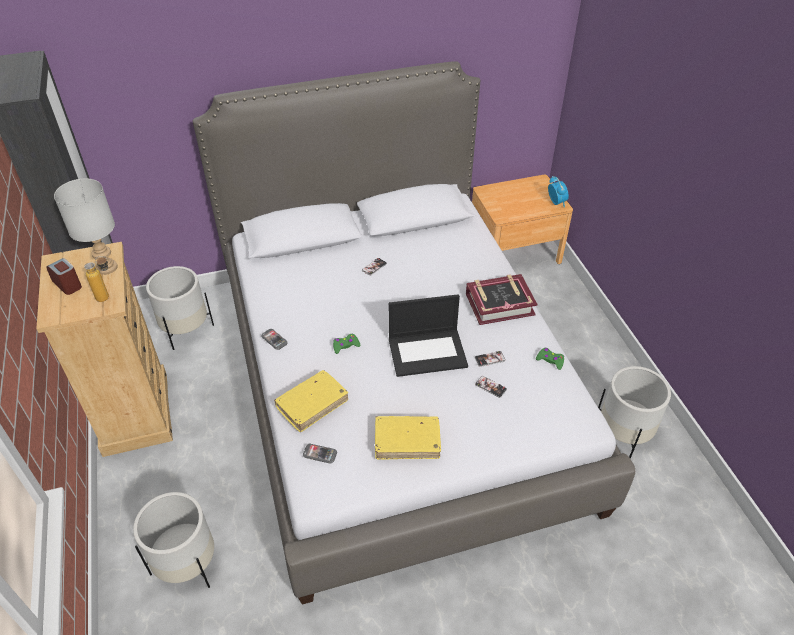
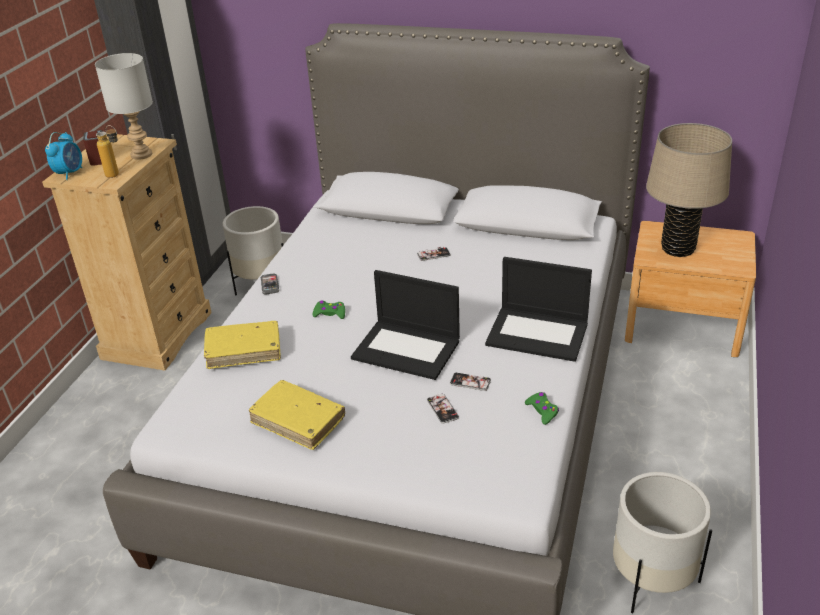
camera: 35 degrees right, 10 degrees down
white planter [133,492,214,588] -> none
phone [303,444,337,464] -> none
book [466,274,537,325] -> laptop [485,257,592,362]
alarm clock [548,176,569,207] -> alarm clock moved to [45,132,82,180]
none -> beige table lamp [646,123,732,257]

